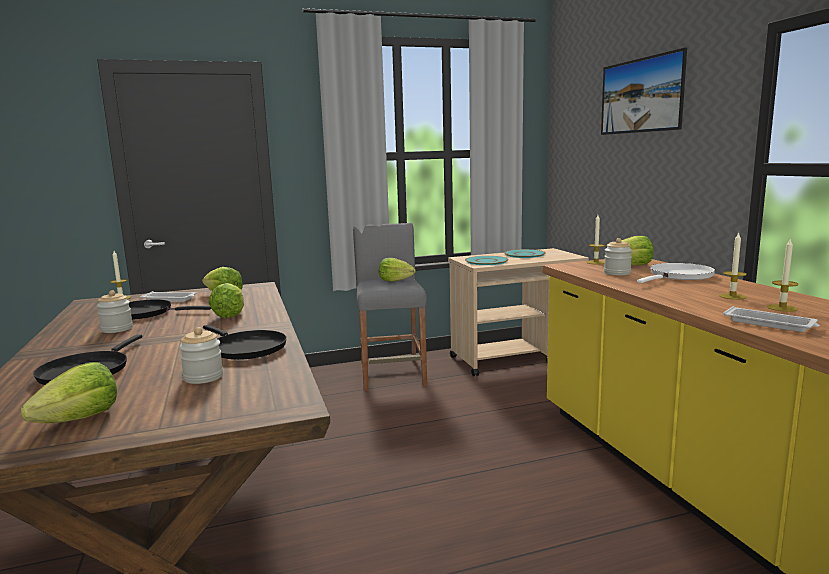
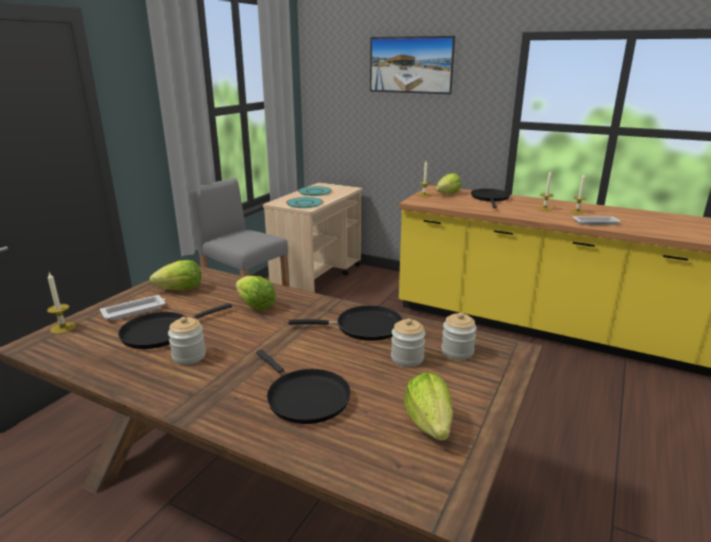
camera: 45 degrees left, 10 degrees up
lettuce [379,258,416,282] -> none
jar [604,238,632,275] -> jar moved to [442,312,477,360]
white frying pan [637,263,715,283] -> black frying pan [471,189,510,208]

